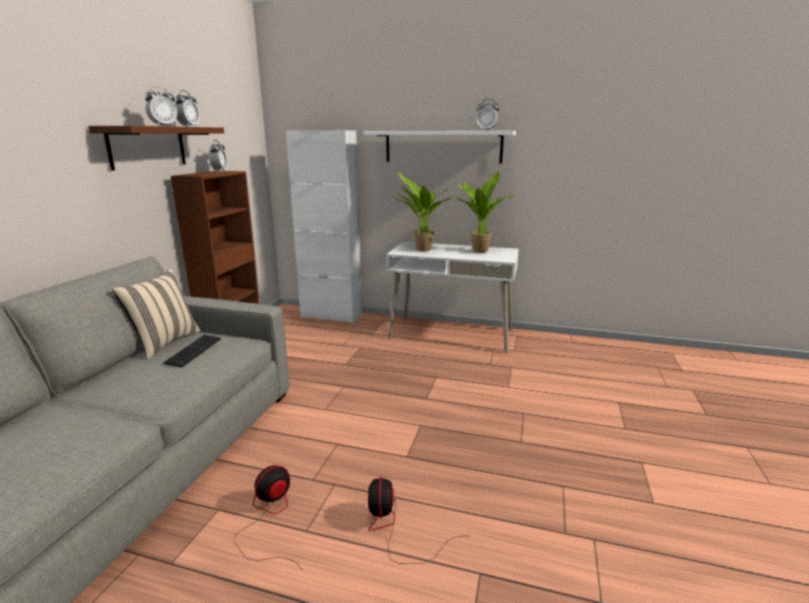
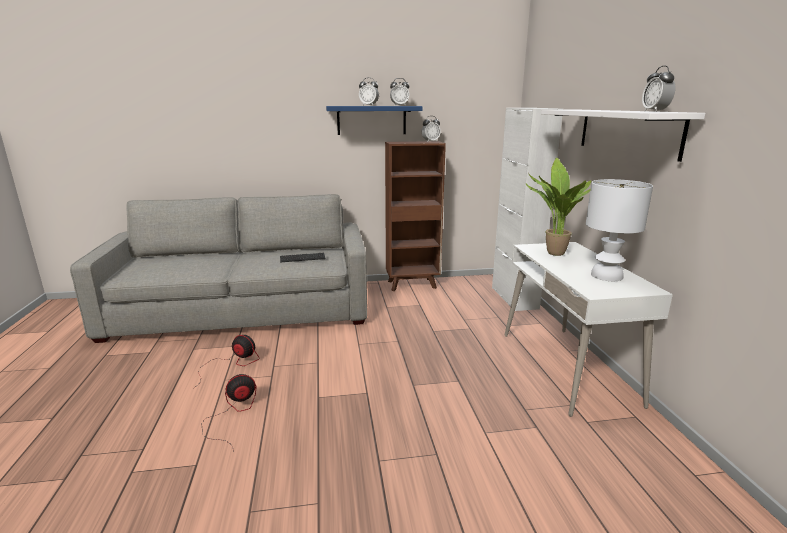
camera: 65 degrees right, 0 degrees up
brown shelf [88,126,224,171] -> blue shelf [326,106,423,135]
beige pillow [112,268,201,359] -> none
potted plant [457,172,516,253] -> white table lamp [586,179,653,281]

